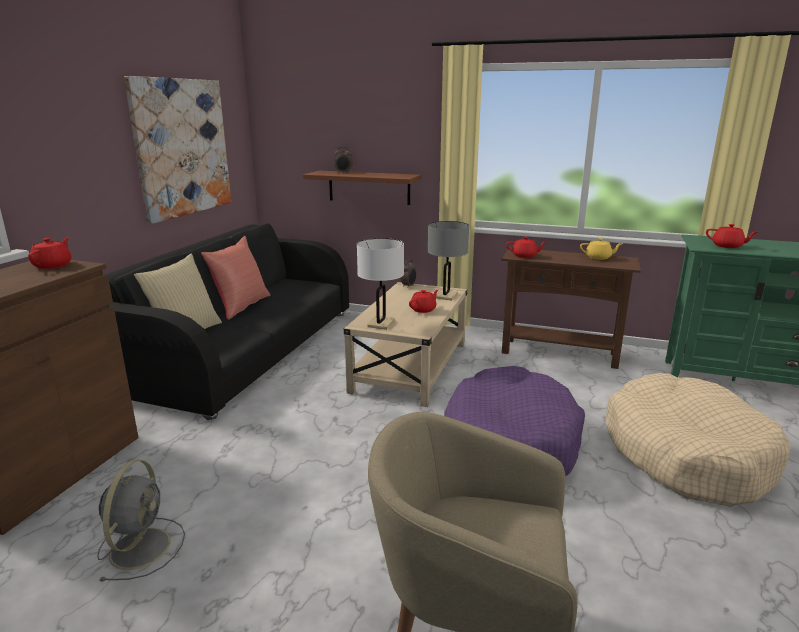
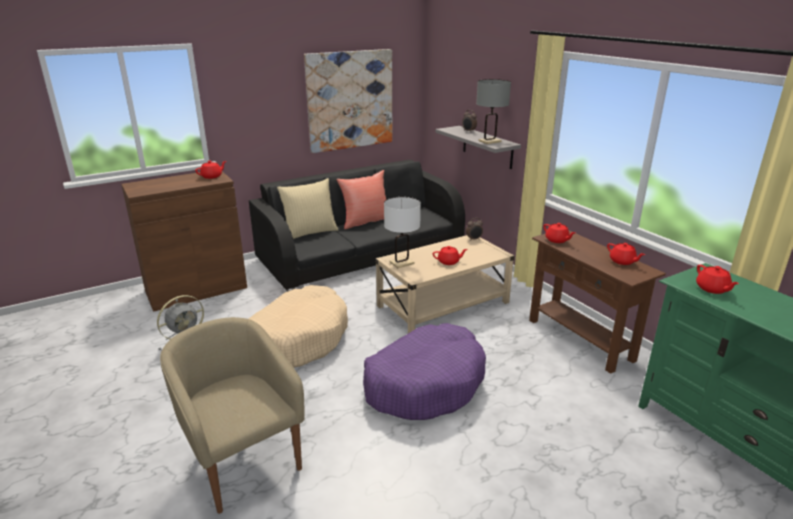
camera: 40 degrees right, 5 degrees up
brown shelf [303,171,421,205] -> grey shelf [436,126,521,169]
grey table lamp [428,221,469,300] -> grey table lamp moved to [476,79,511,144]
yellow teapot [580,238,622,260] -> red teapot [607,243,645,265]
beige dog bed [606,373,790,507] -> beige dog bed moved to [248,285,348,368]

